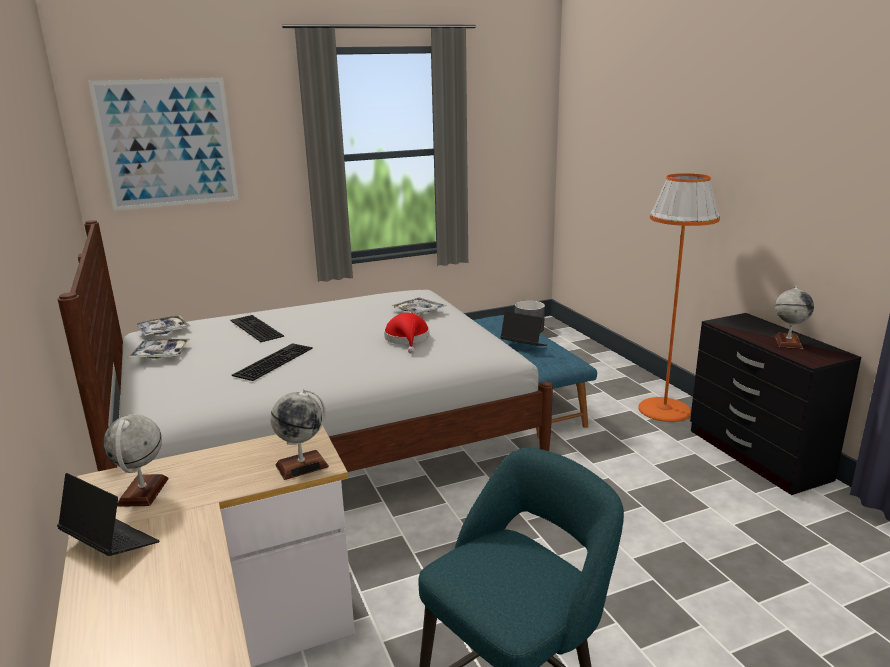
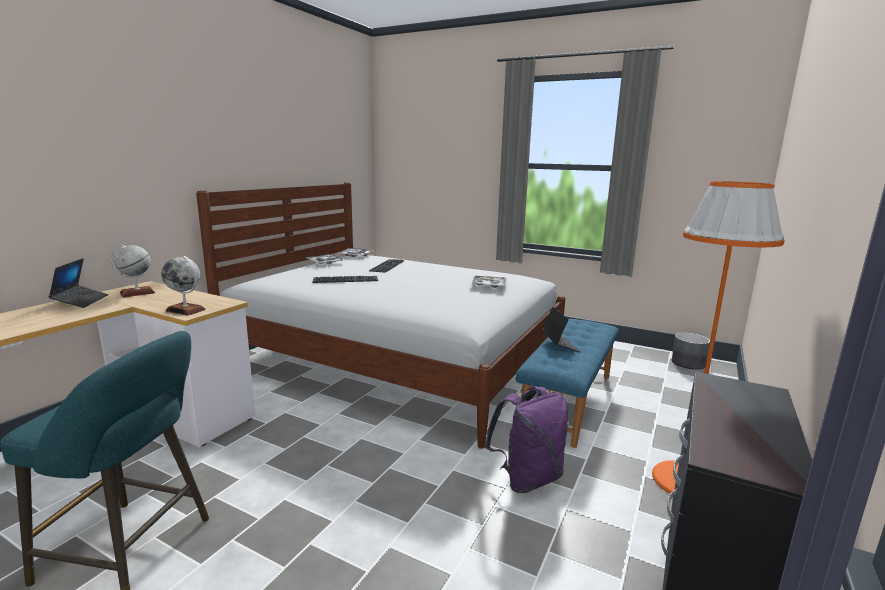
camera: 50 degrees right, 5 degrees down
picture [88,78,239,211] -> none
red hat [384,313,429,354] -> none
globe [775,286,814,349] -> none
none -> purple backpack [484,386,568,493]

